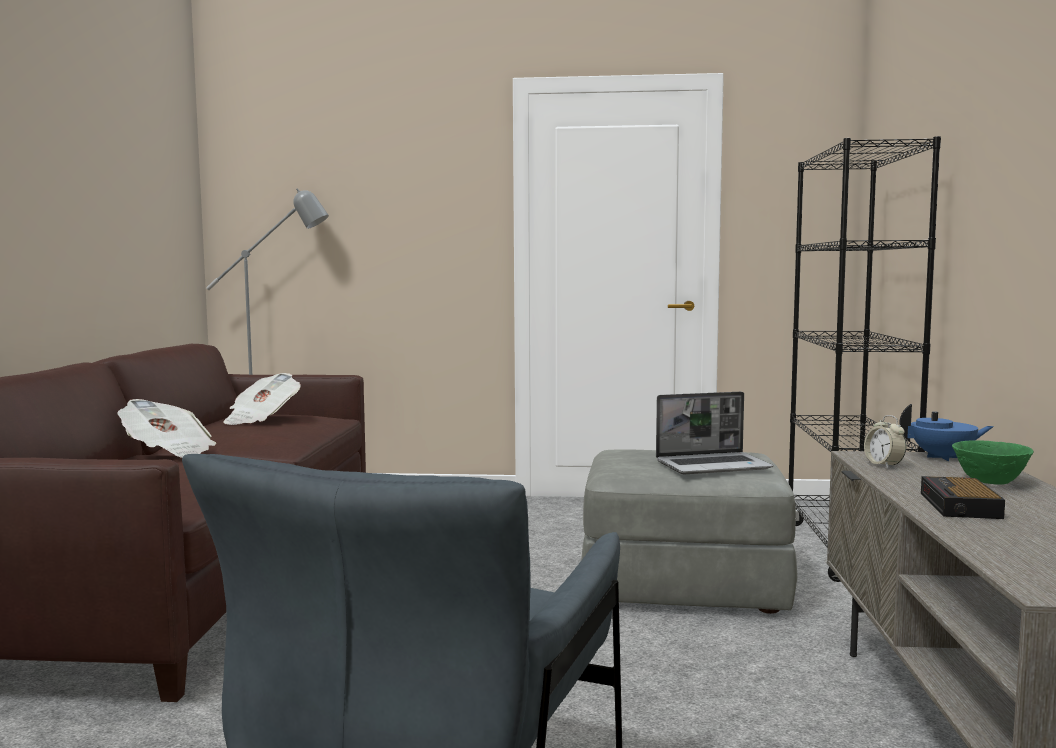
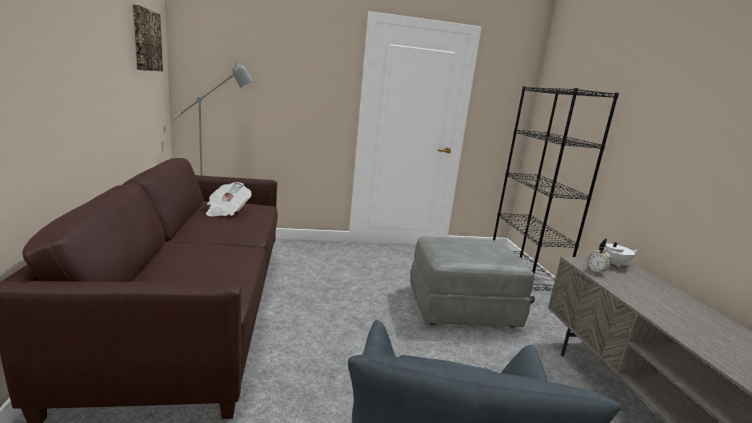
camera: 15 degrees left, 10 degrees up
newspaper [117,399,216,458] -> none
laptop [656,392,773,474] -> none
blue teapot [899,404,994,461] -> white teapot [599,238,639,267]
alarm clock [921,476,1005,519] -> none
green bowl [952,440,1034,485] -> none
none -> picture [132,4,163,71]

